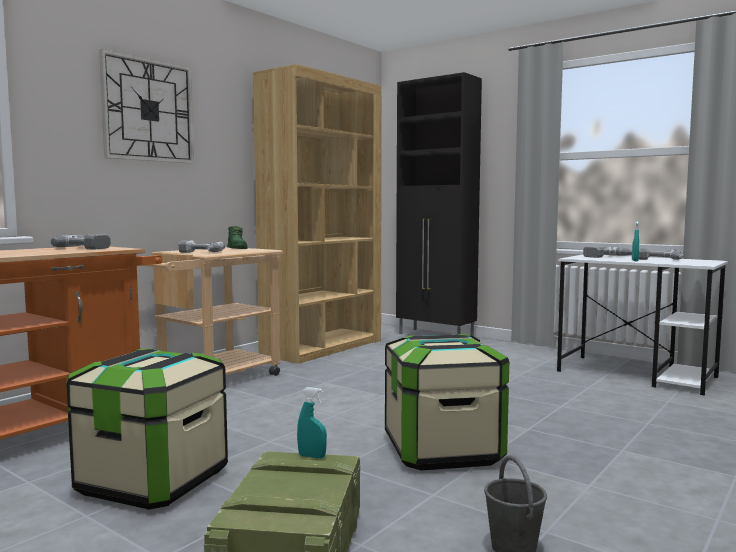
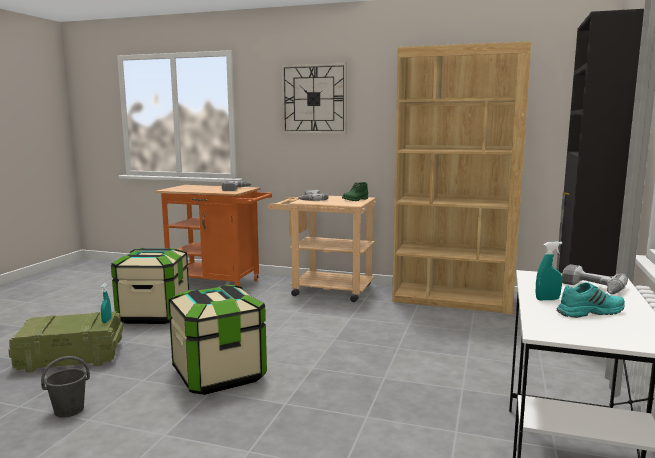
camera: 70 degrees right, 5 degrees up
power drill [639,248,683,260] -> turquoise shoe [557,282,625,318]

